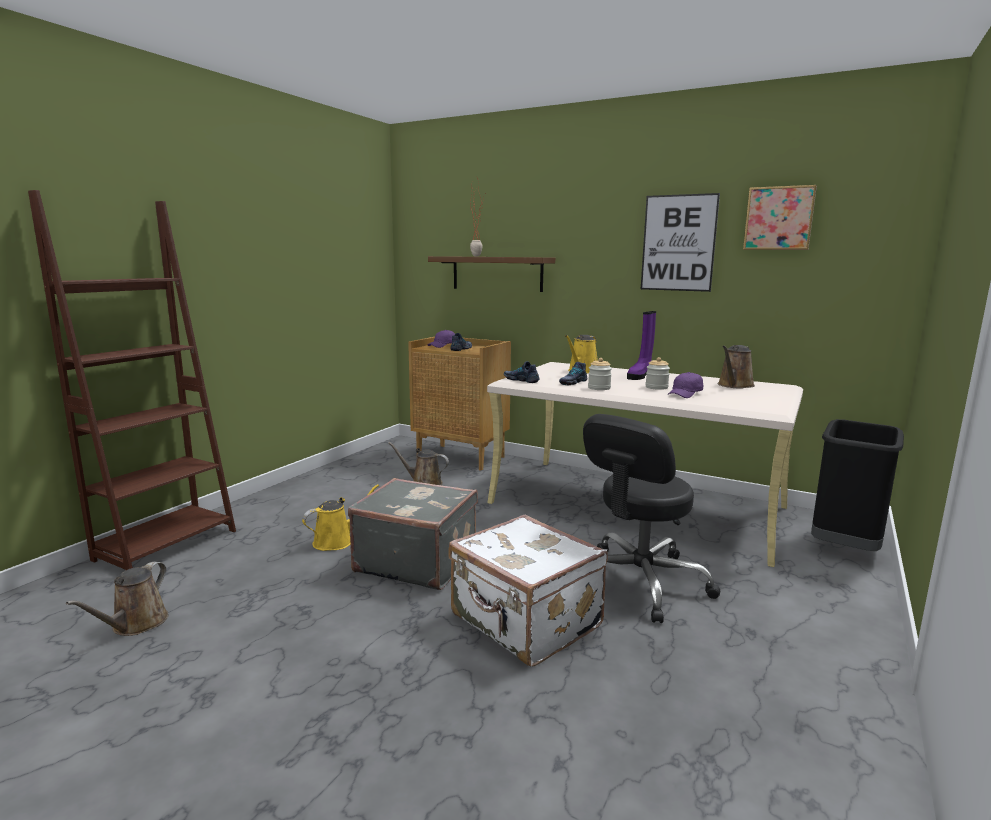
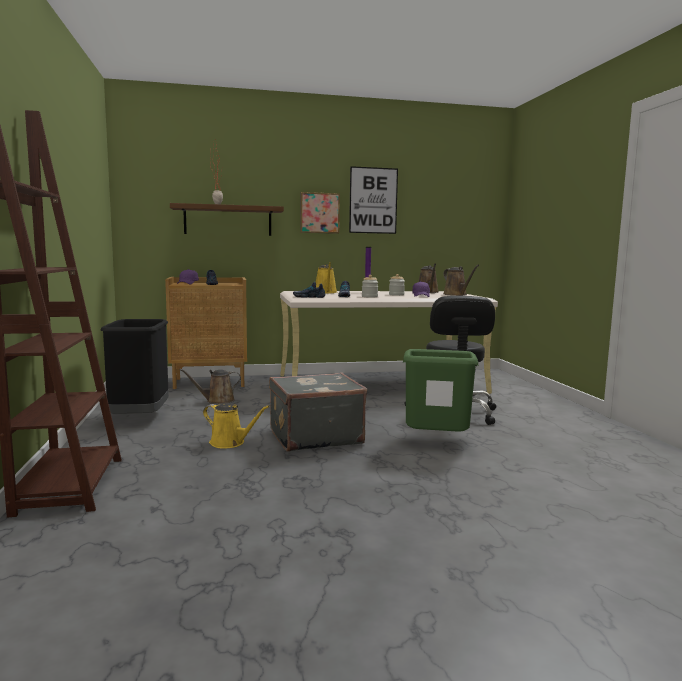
camera: 40 degrees left, 5 degrees down
brown watering can [66,562,169,636] -> brown watering can moved to [443,265,479,296]
yellow watering can [302,484,379,551] -> yellow watering can turned 105 degrees clockwise [203,403,269,448]
white suitcase [448,514,608,667] -> green trash can [403,349,478,432]
picture [743,185,817,250] -> picture moved to [300,192,340,234]
black trash can [811,419,904,551] -> black trash can moved to [101,319,169,414]

